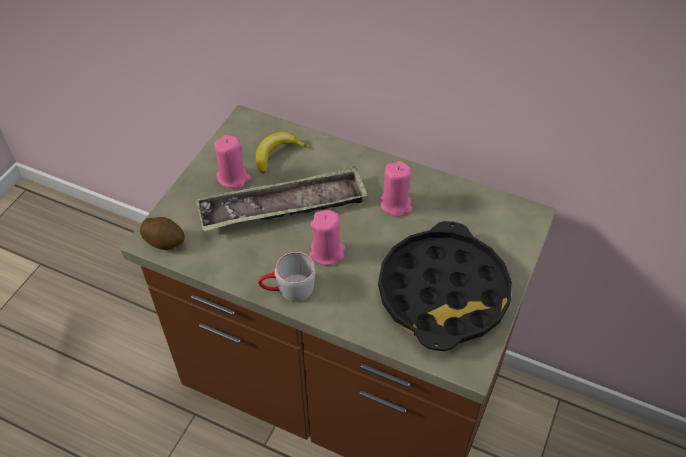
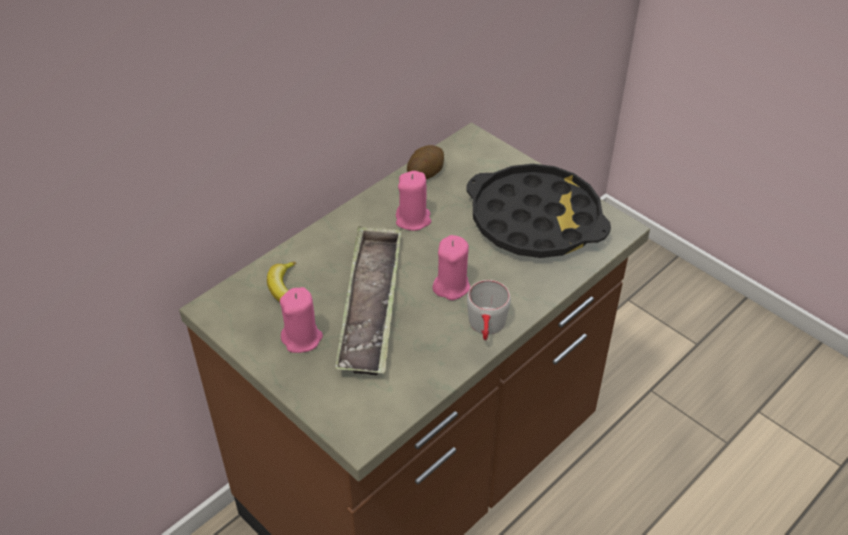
camera: 70 degrees left, 5 degrees down
potato [140,217,185,250] -> potato moved to [407,145,444,179]

